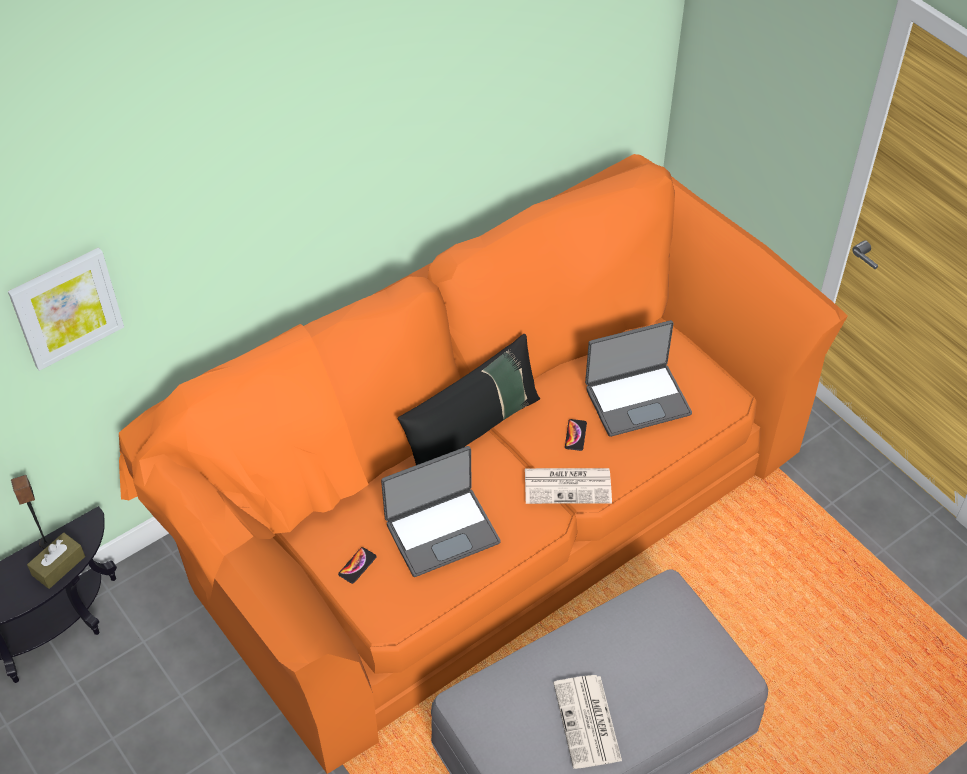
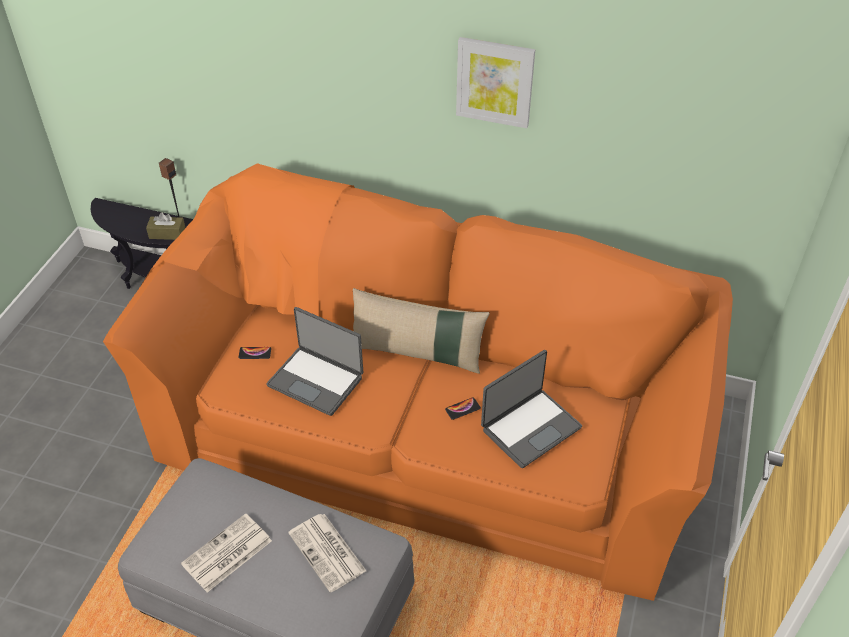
camera: 55 degrees right, 5 degrees down
picture [8,248,124,371] -> picture moved to [456,37,535,128]
black pillow [398,334,540,465] -> beige pillow [353,288,490,374]
newspaper [525,468,612,504] -> newspaper moved to [288,514,366,592]
laptop [585,320,692,437] -> laptop turned 75 degrees counterclockwise [481,350,582,468]

